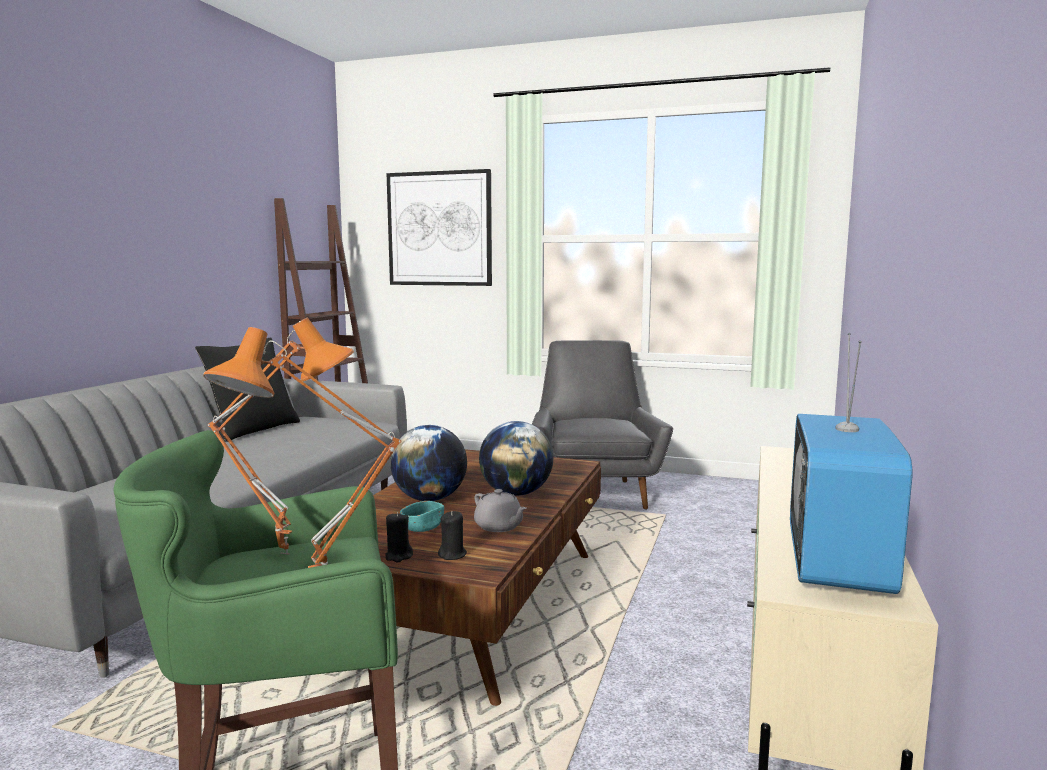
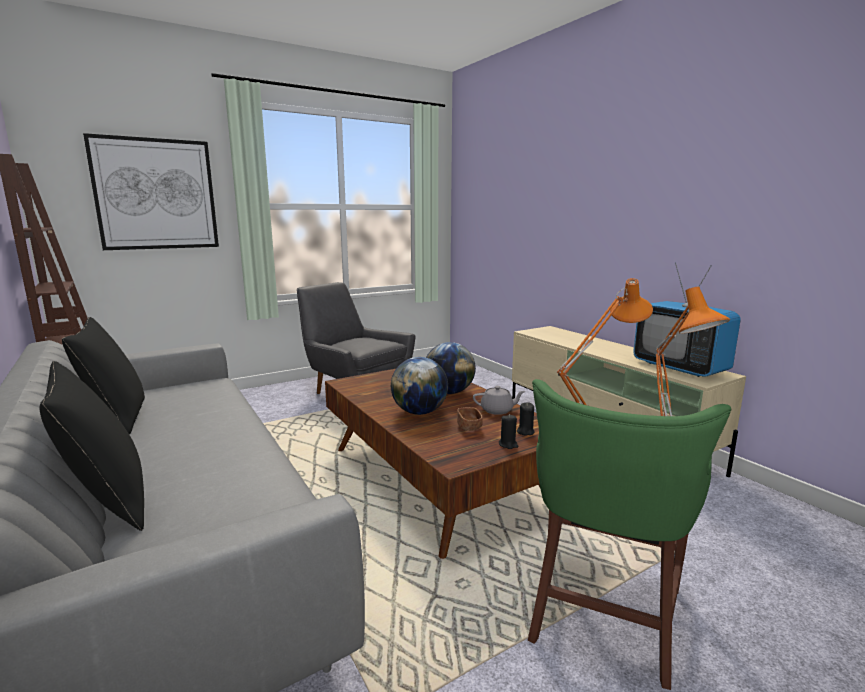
camera: 50 degrees left, 5 degrees up
turquoise bowl [400,501,444,532] -> brown bowl [457,407,483,431]
none -> black pillow [40,361,144,531]

